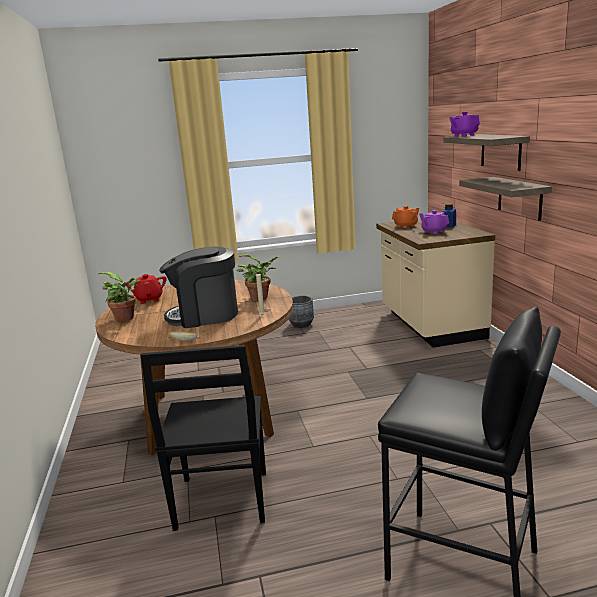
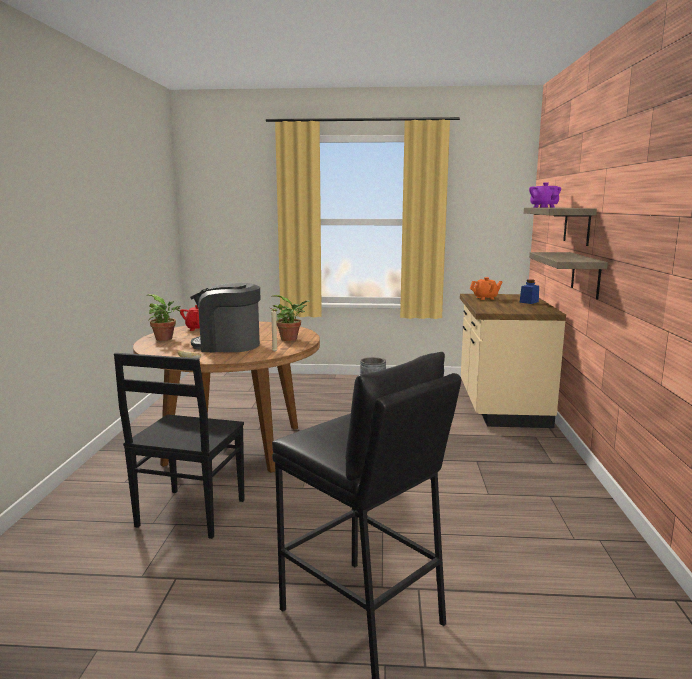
camera: 15 degrees right, 5 degrees down
purple teapot [419,210,449,234] -> none

